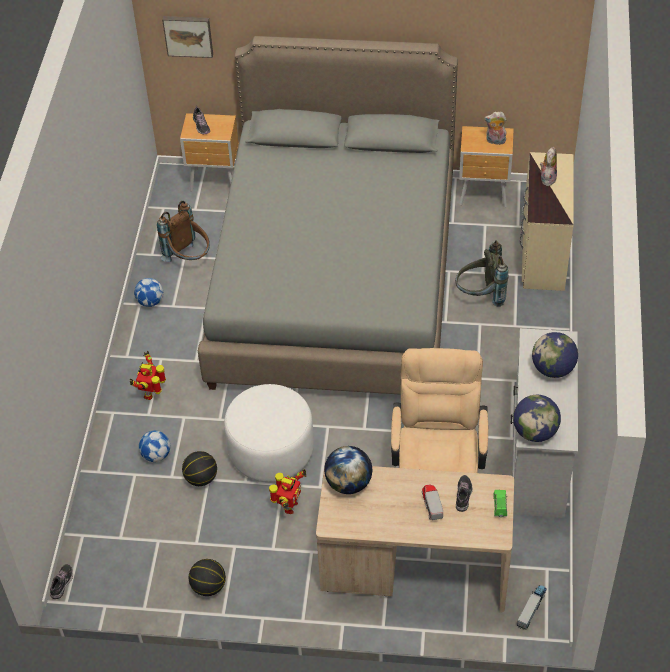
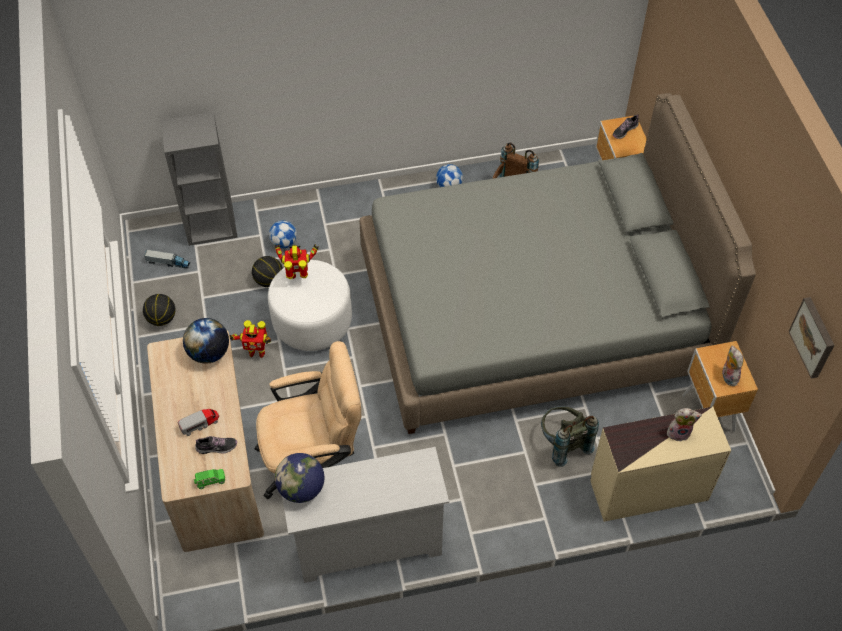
camera: 70 degrees right, 5 degrees up
shoe [50,564,73,599] -> none
toy robot [130,351,166,400] -> toy robot moved to [275,244,319,279]
picture [162,16,213,58] -> picture moved to [789,297,834,379]
toy truck [517,585,547,630] -> toy truck moved to [144,250,190,268]
globe [532,332,578,378] -> none
none -> grey bookcase [161,112,238,246]

